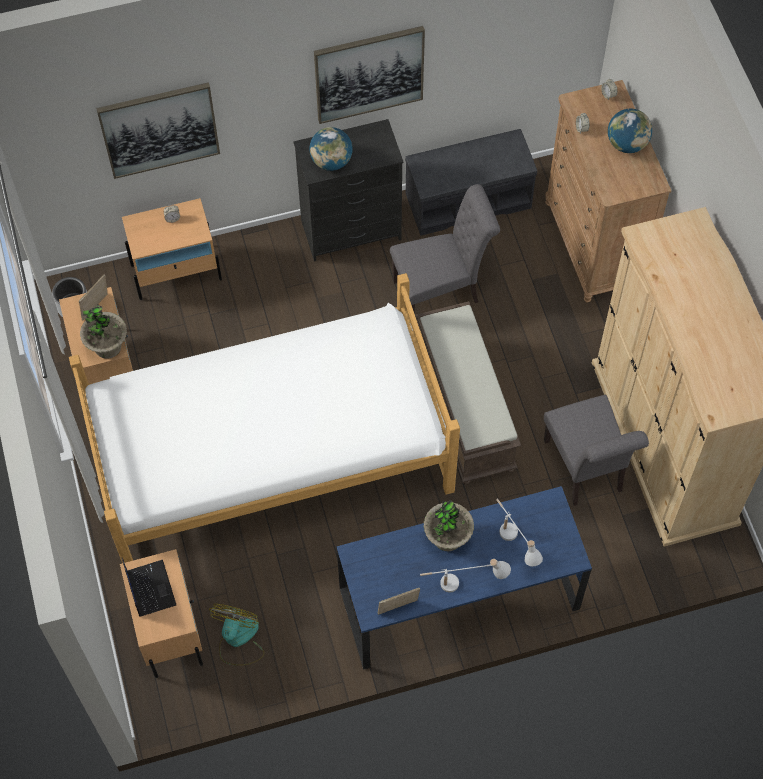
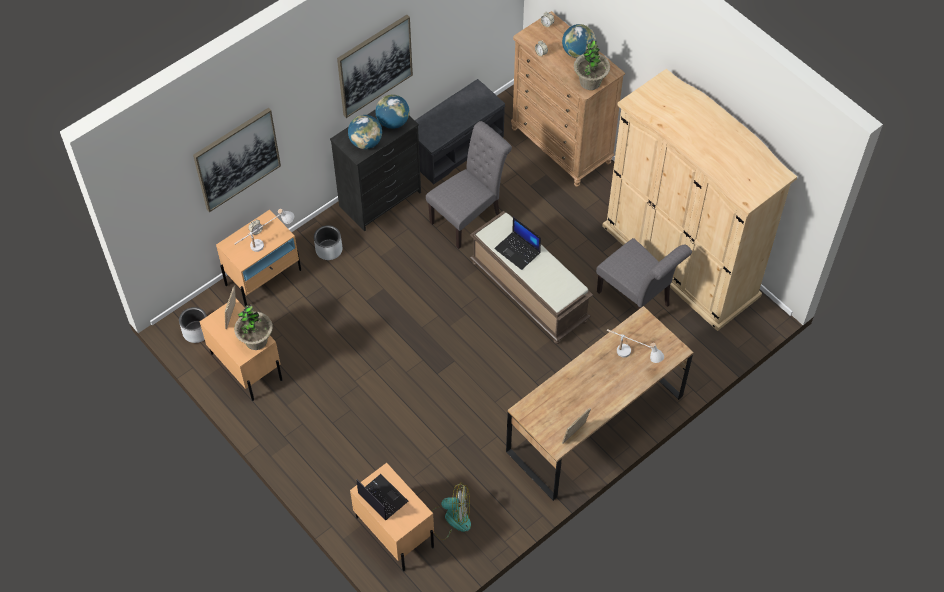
camera: 25 degrees left, 5 degrees down
bed [69,273,460,563] -> none
fan [209,604,264,666] -> fan turned 105 degrees clockwise [432,483,471,540]
blue desk [336,486,592,670] -> brown desk [506,306,694,501]
white table lamp [420,559,511,592] -> white table lamp moved to [234,209,294,252]
potted plant [423,500,474,551] -> potted plant moved to [574,40,610,90]
none -> grey planter [314,225,342,260]
none -> globe [375,94,409,129]
none -> laptop [494,217,541,270]

